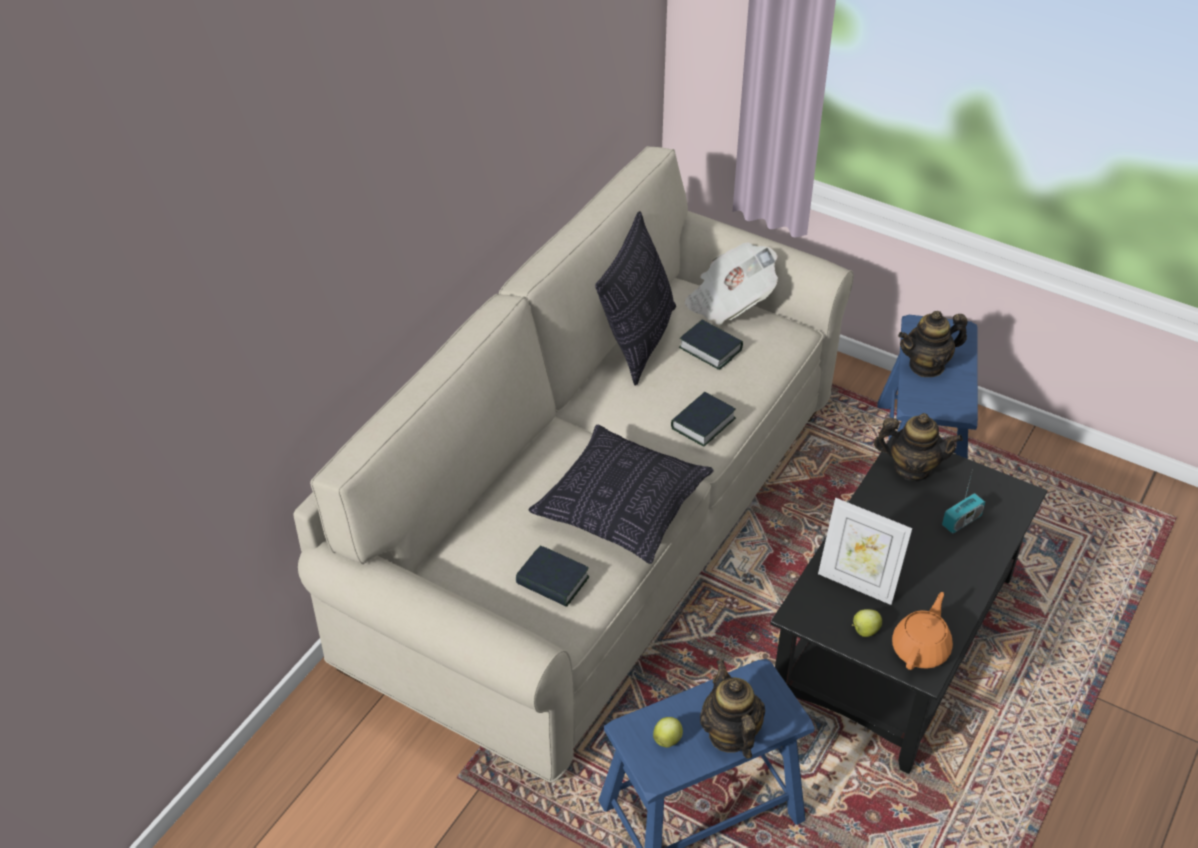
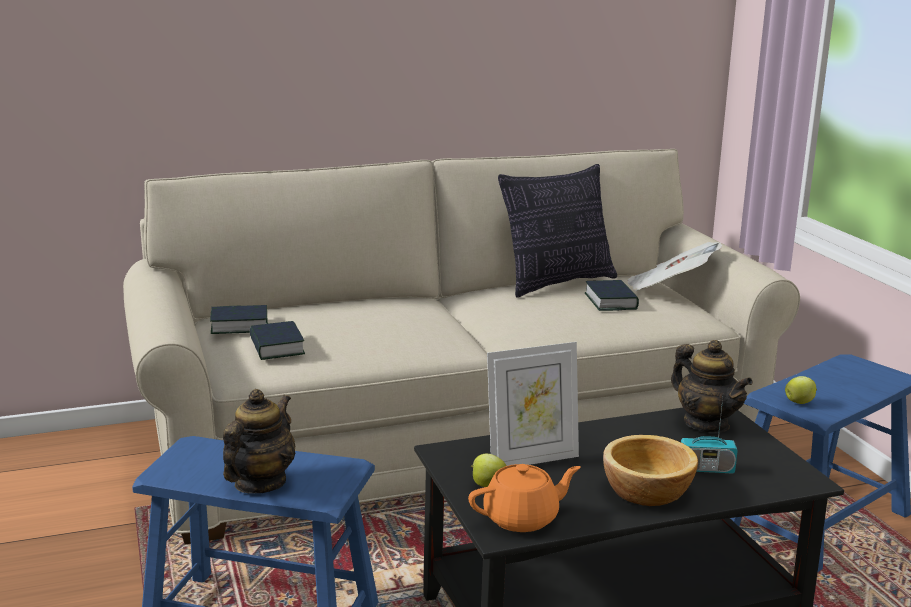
camera: 40 degrees right, 25 degrees down
pillow [528,425,714,564] -> none
apple [653,717,683,748] -> apple moved to [785,376,817,404]
book [671,392,736,446] -> book moved to [210,305,268,334]
picture frame [818,498,912,605] -> picture frame turned 90 degrees counterclockwise [487,342,579,466]
teapot [898,311,967,377] -> none
none -> bowl [603,435,698,506]

